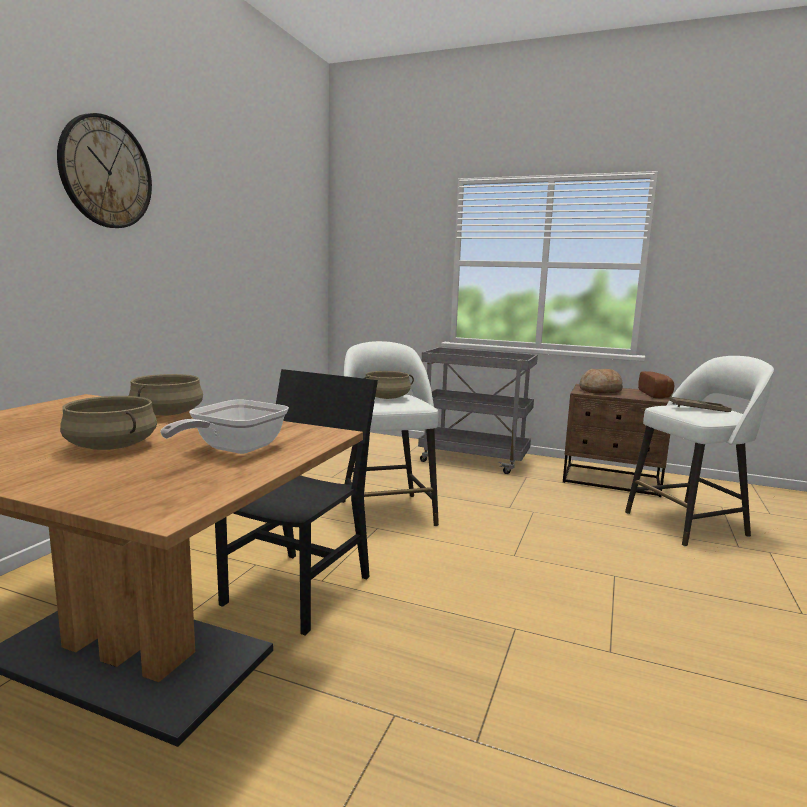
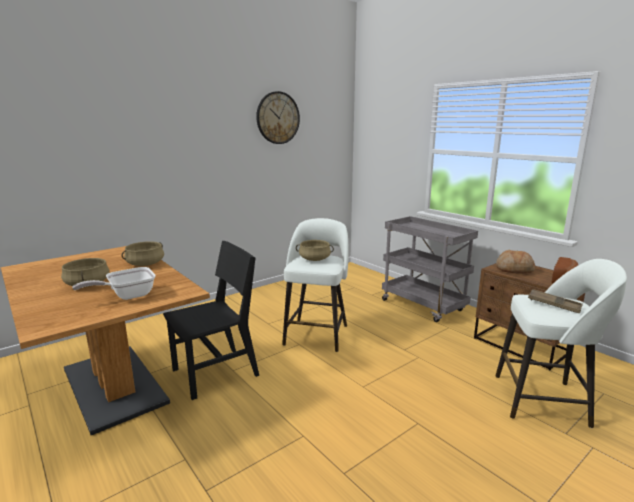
camera: 30 degrees right, 5 degrees up
wall clock [57,113,152,228] -> wall clock moved to [256,91,300,144]

